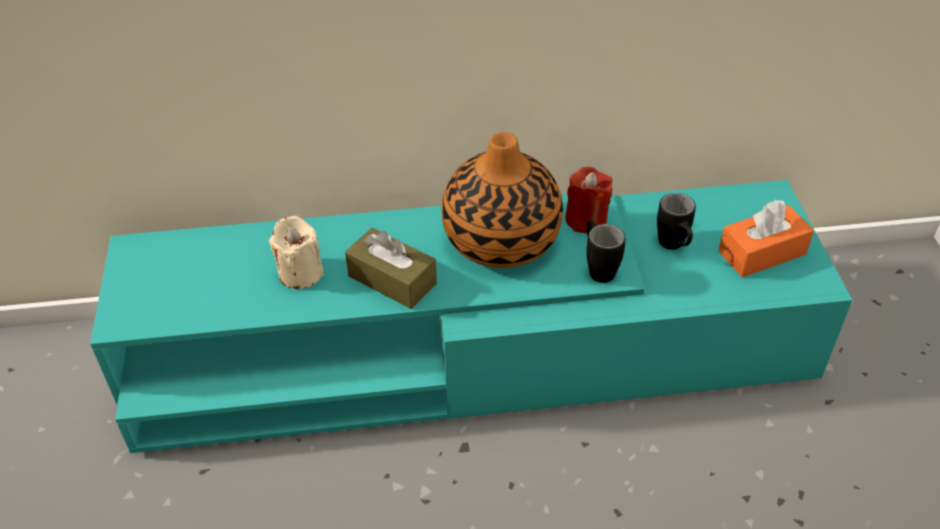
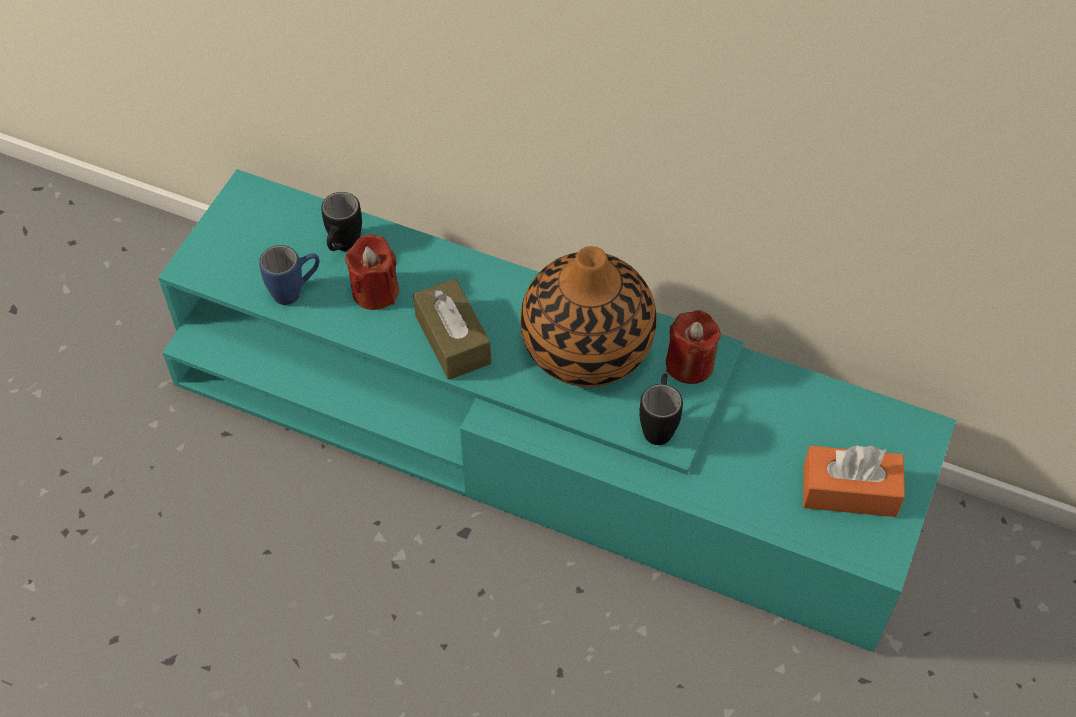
camera: 30 degrees right, 10 degrees up
beige candle [269,216,324,289] -> red candle [345,234,399,310]
black mug [657,193,696,250] -> black mug moved to [321,192,362,251]
none -> blue mug [259,245,319,305]

